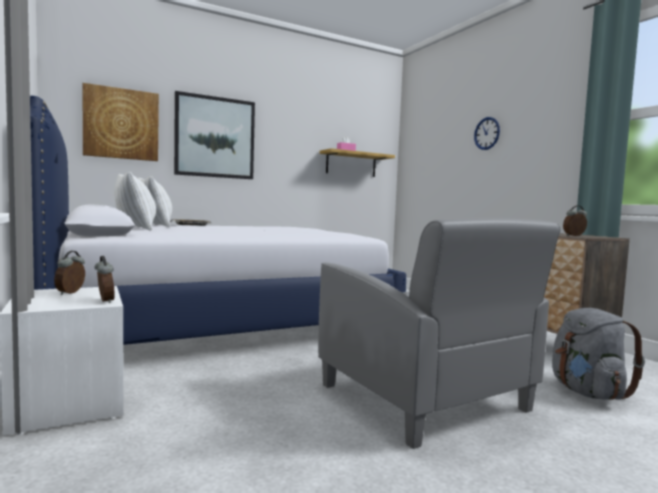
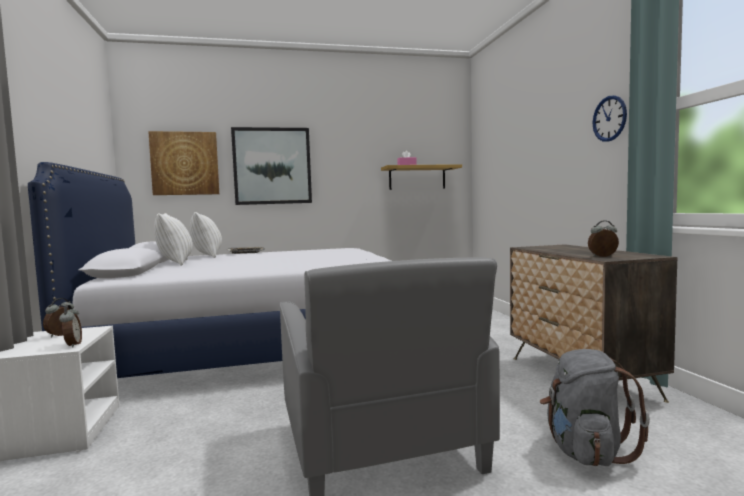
camera: 15 degrees right, 0 degrees up
wall clock [474,117,500,150] -> wall clock moved to [593,95,627,142]

